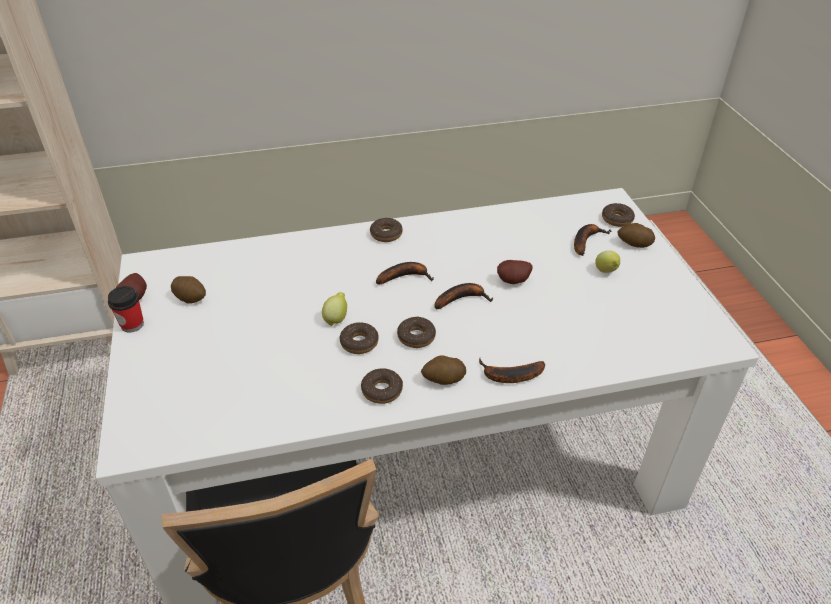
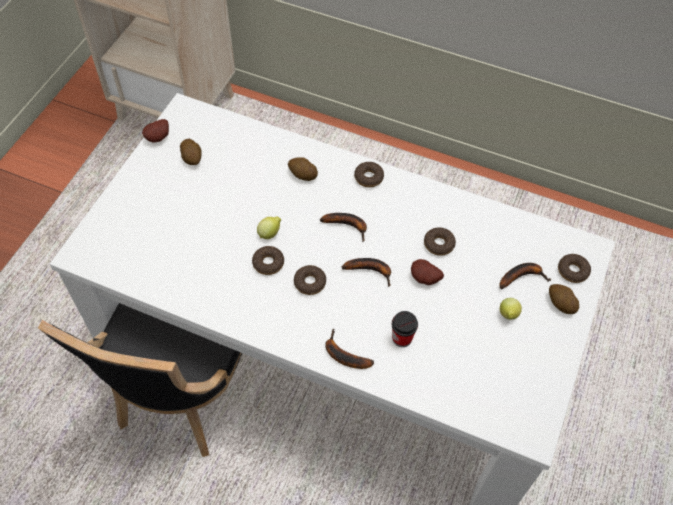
camera: 35 degrees right, 15 degrees up
cup [108,286,144,333] -> cup moved to [391,311,418,347]
donut [361,368,403,404] -> donut moved to [424,227,456,256]
potato [421,355,466,385] -> potato moved to [288,157,318,181]

